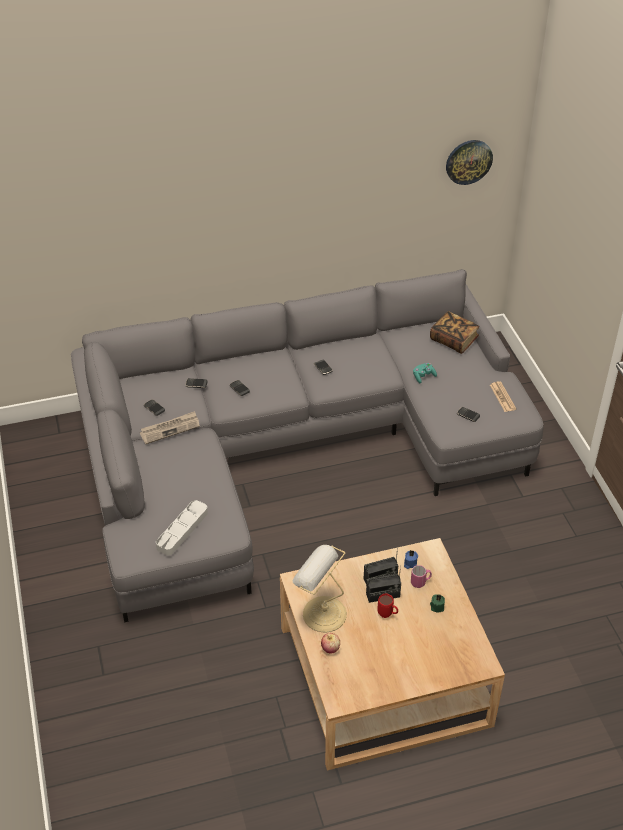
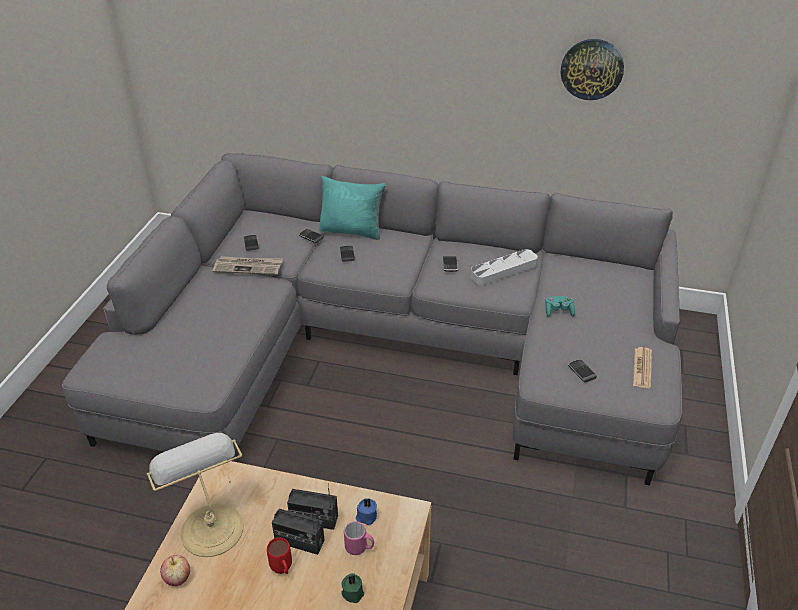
camera: 30 degrees right, 5 degrees down
grey tray [156,500,208,555] -> grey tray moved to [471,249,538,285]
book [430,311,479,354] -> none
wall clock [446,140,493,185] -> wall clock moved to [561,39,624,100]
none -> turquoise pillow [319,176,386,240]

